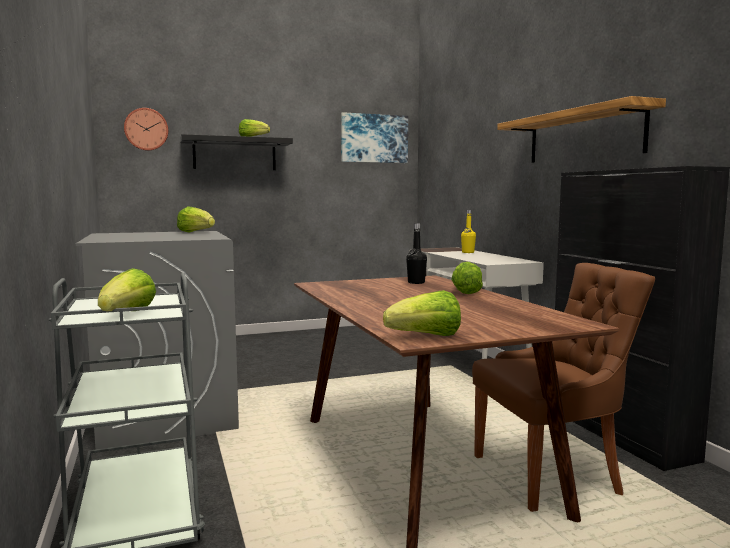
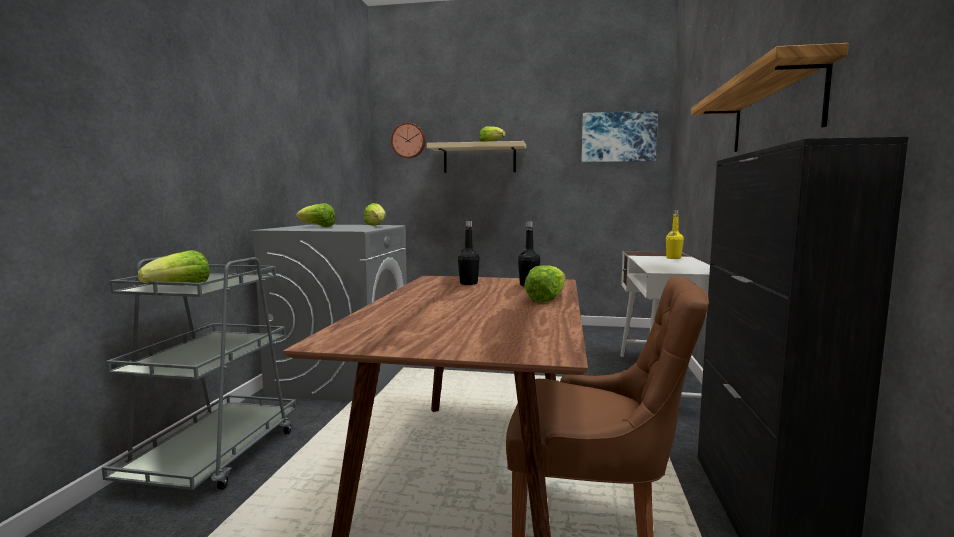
camera: 30 degrees right, 0 degrees up
black shelf [180,134,293,170] -> beige shelf [427,141,526,173]
lettuce [383,290,461,336] -> lettuce moved to [296,203,336,227]
none -> black bottle [458,221,480,285]

